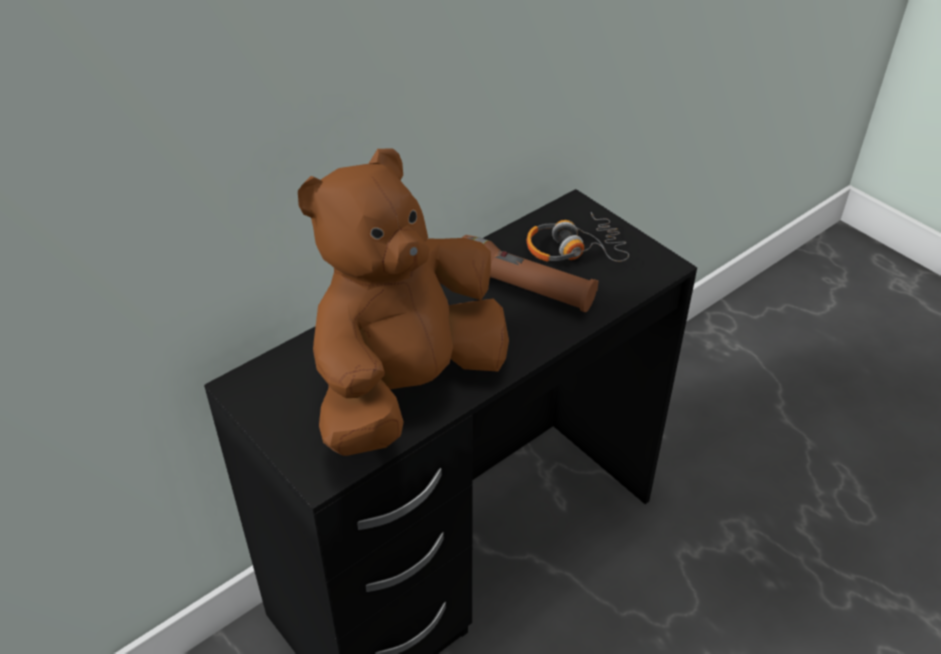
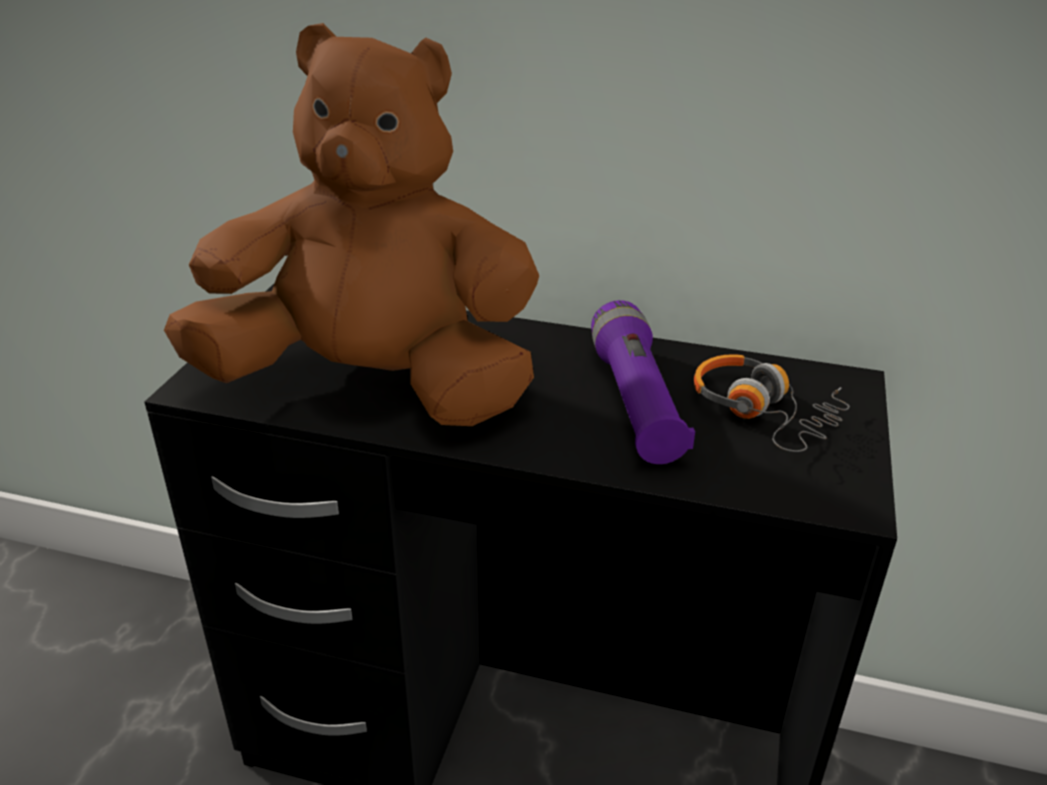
camera: 55 degrees right, 10 degrees down
brown flashlight [462,235,598,312] -> purple flashlight [591,300,695,464]

